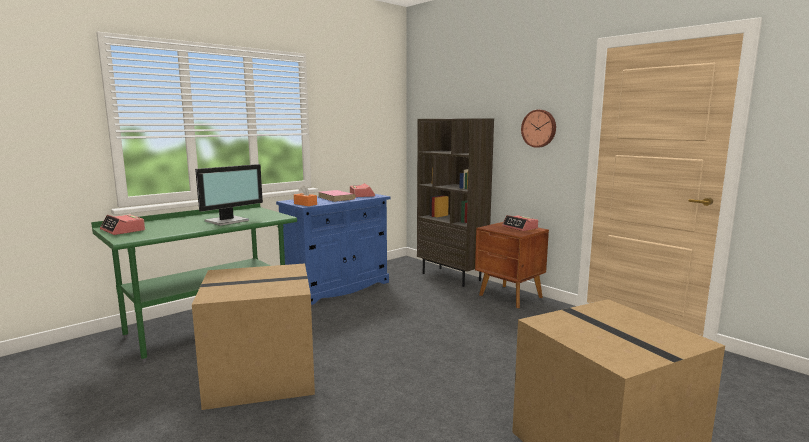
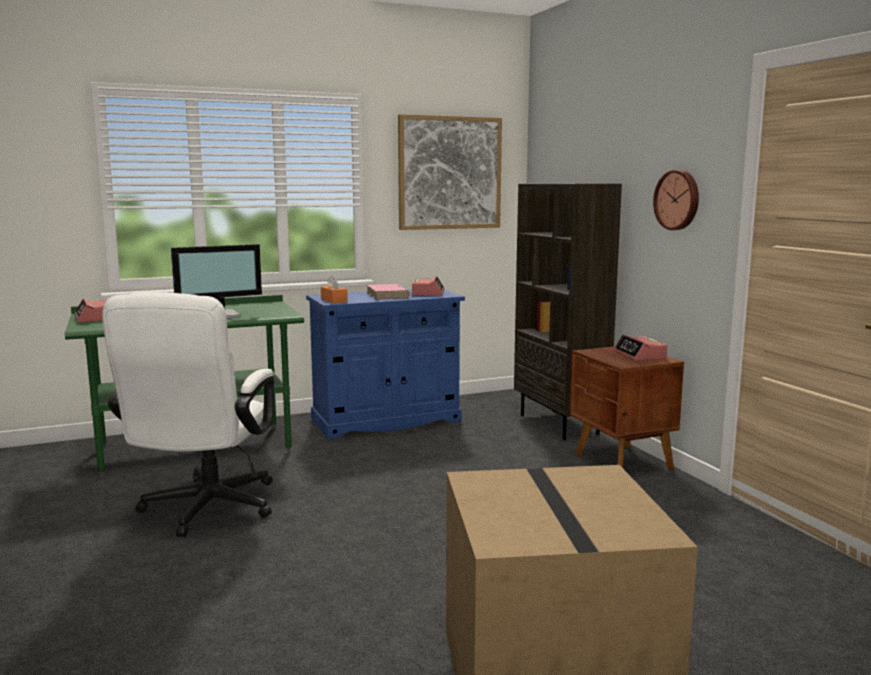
camera: 20 degrees right, 0 degrees up
cardboard box [192,263,315,410] -> white office chair [102,292,274,537]
none -> picture [398,114,502,230]

